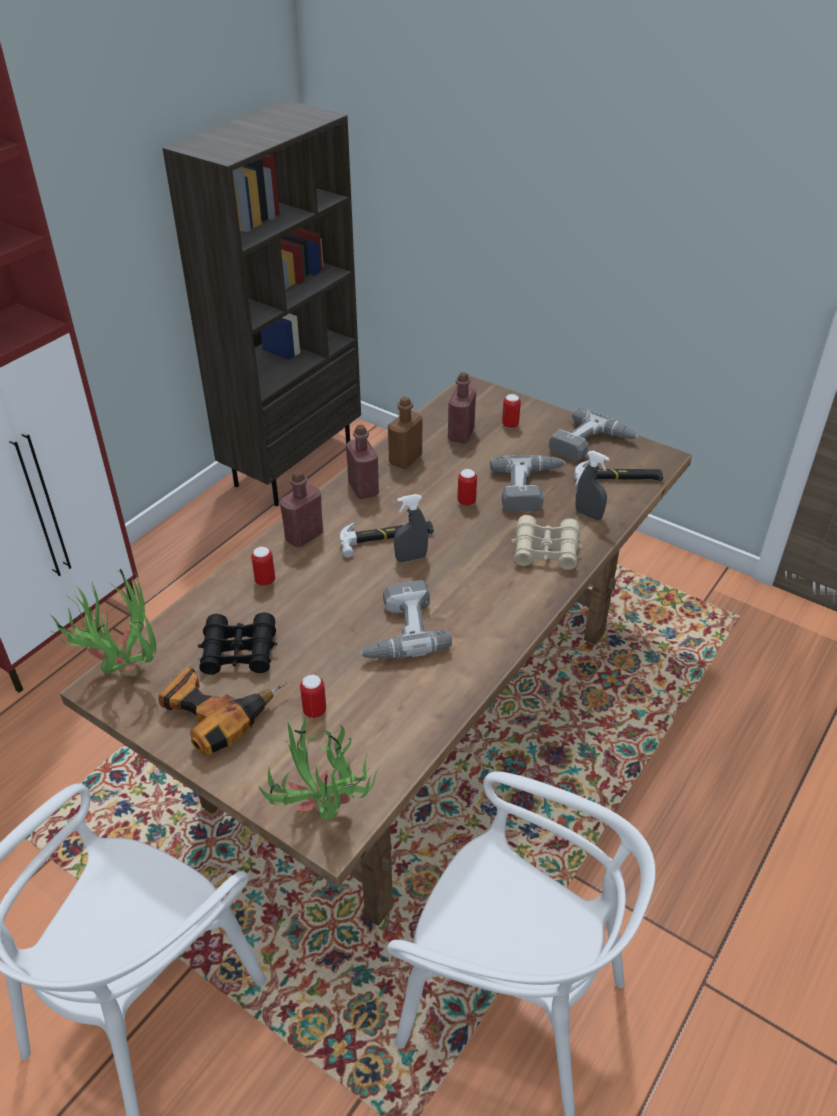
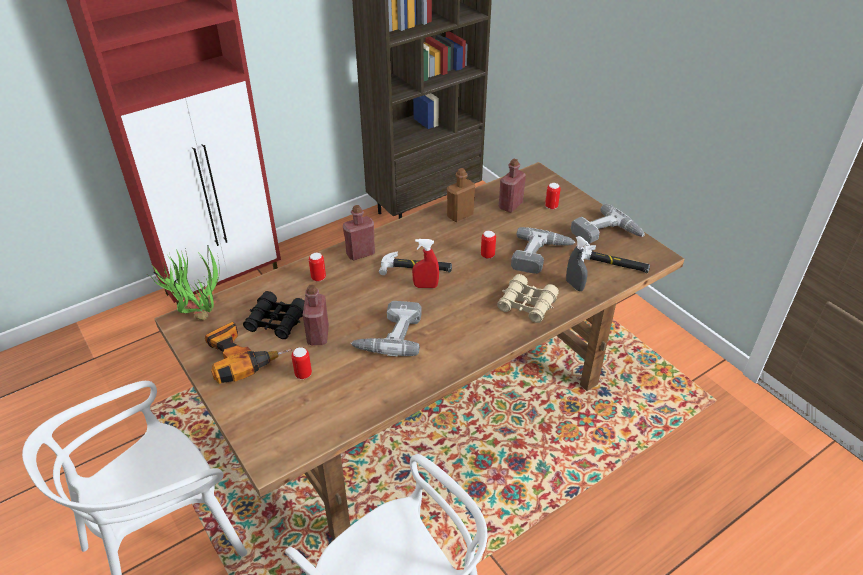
camera: 20 degrees right, 0 degrees up
potted plant [258,719,381,820] -> none
red bottle [346,424,379,499] -> red bottle moved to [303,285,329,345]
grey spray bottle [394,494,428,562] -> red spray bottle [412,239,439,288]

